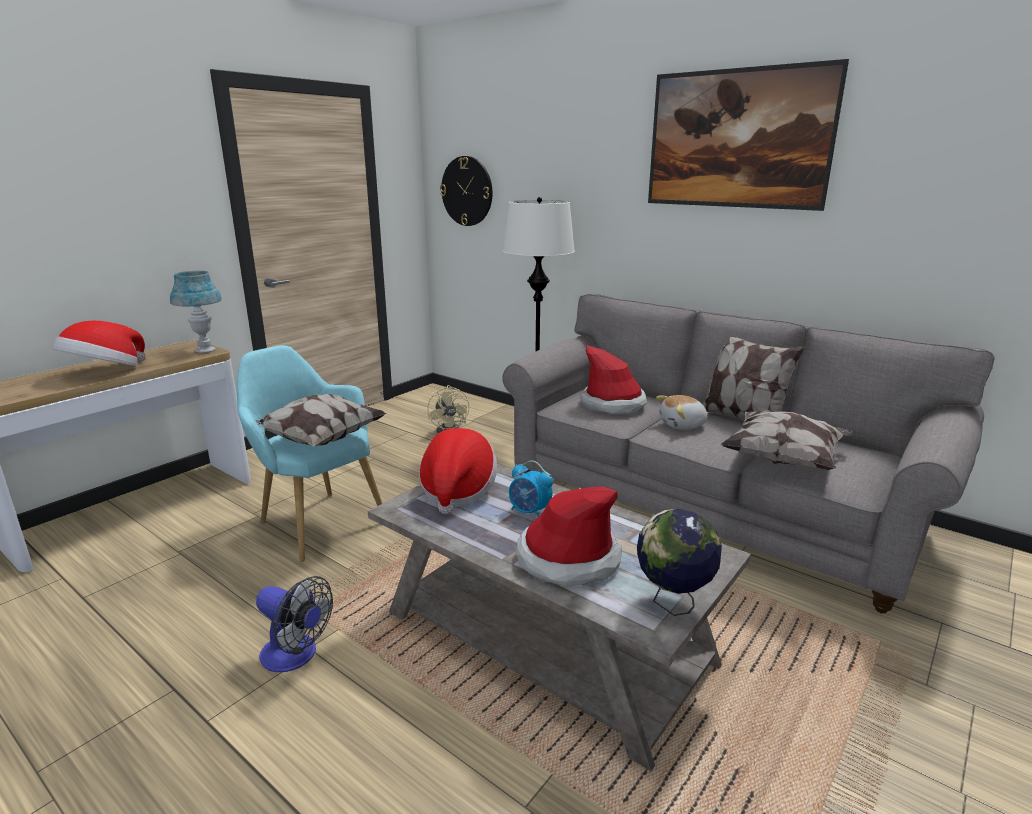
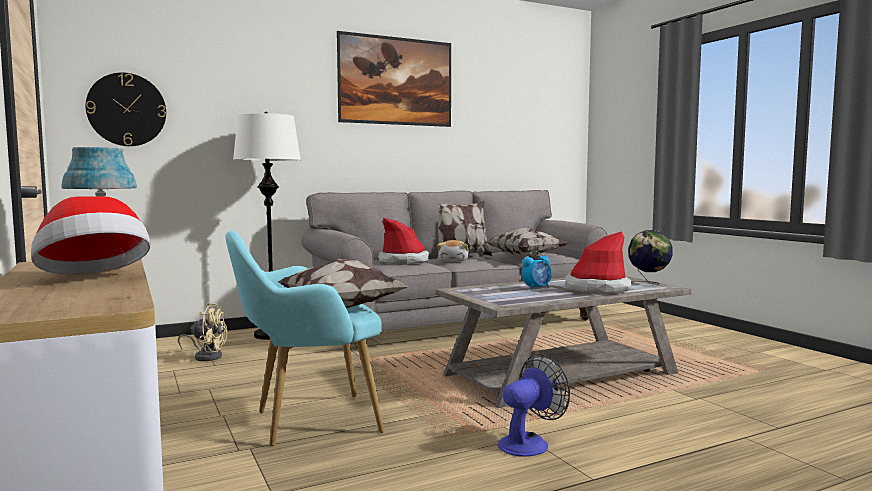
camera: 65 degrees left, 15 degrees down
hat [419,428,497,514] -> none

